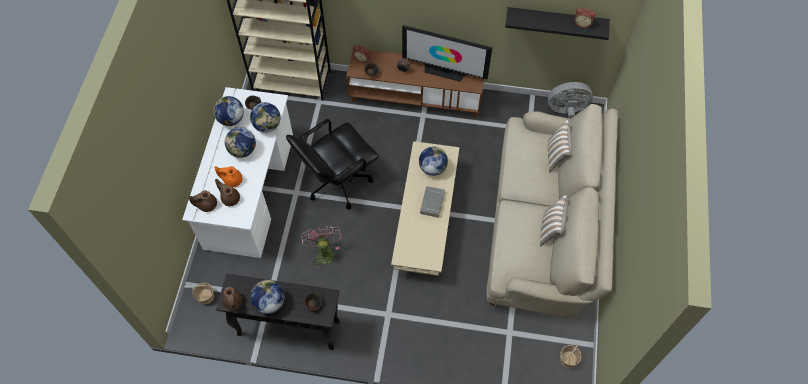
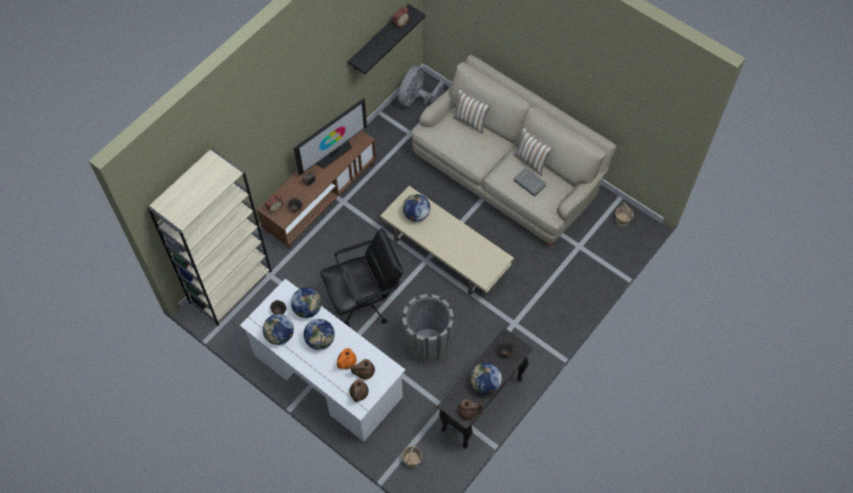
camera: 60 degrees left, 0 degrees up
black office chair [286,119,379,210] -> black office chair turned 105 degrees counterclockwise [320,228,403,326]
pink fan [301,225,342,270] -> grey planter [402,294,454,364]
grey book [420,186,445,218] -> grey book moved to [514,167,547,197]

